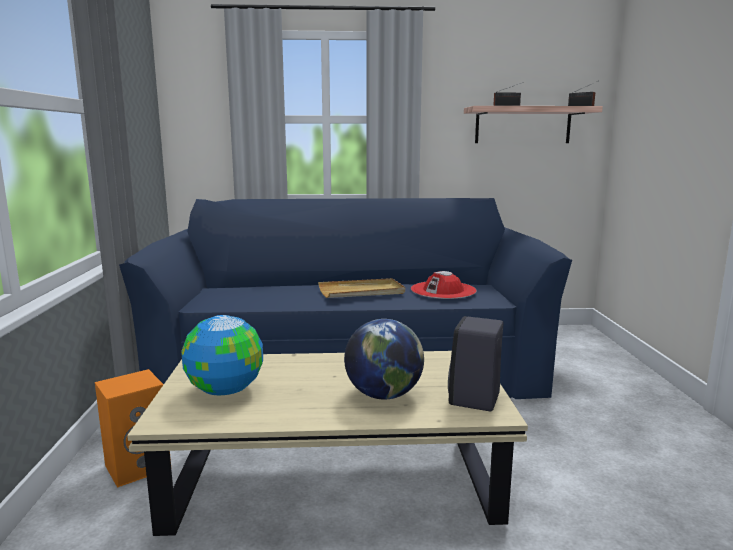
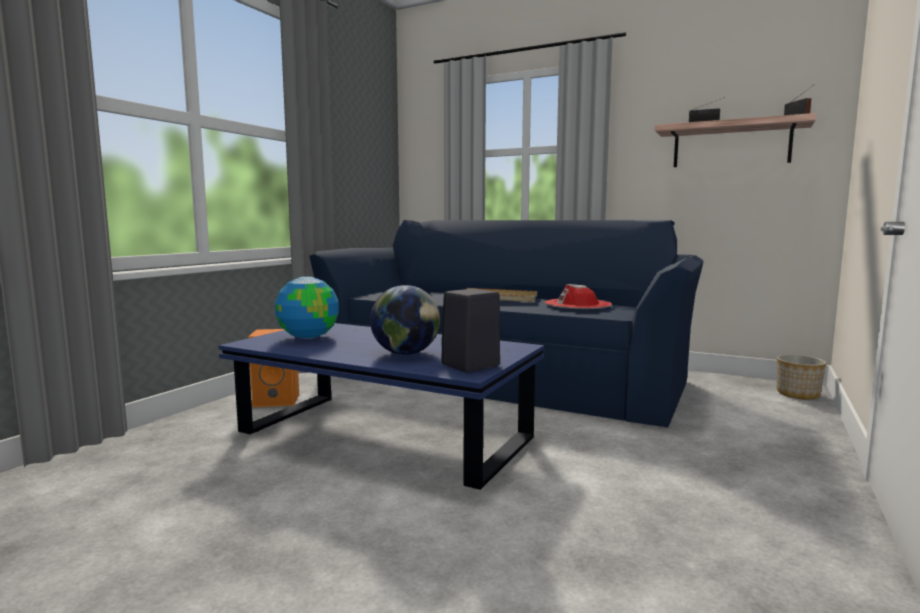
camera: 30 degrees right, 5 degrees down
beige coffee table [127,351,528,536] -> blue coffee table [218,323,544,490]
none -> planter [777,355,826,400]

